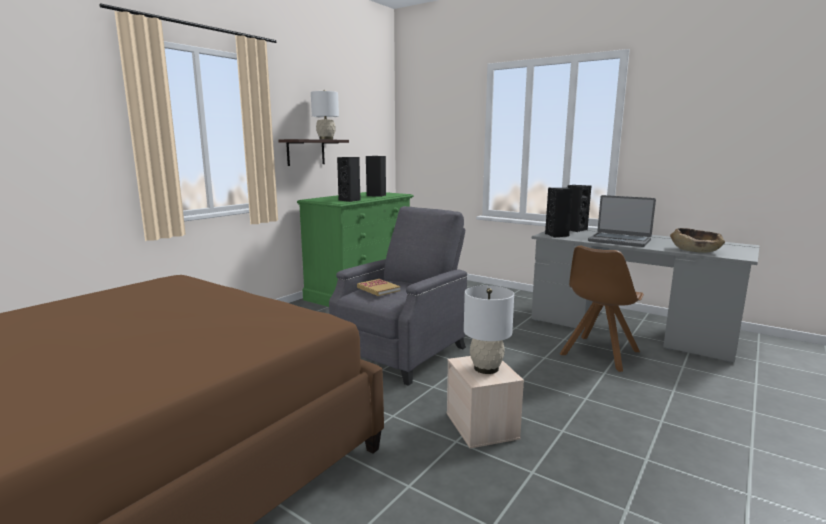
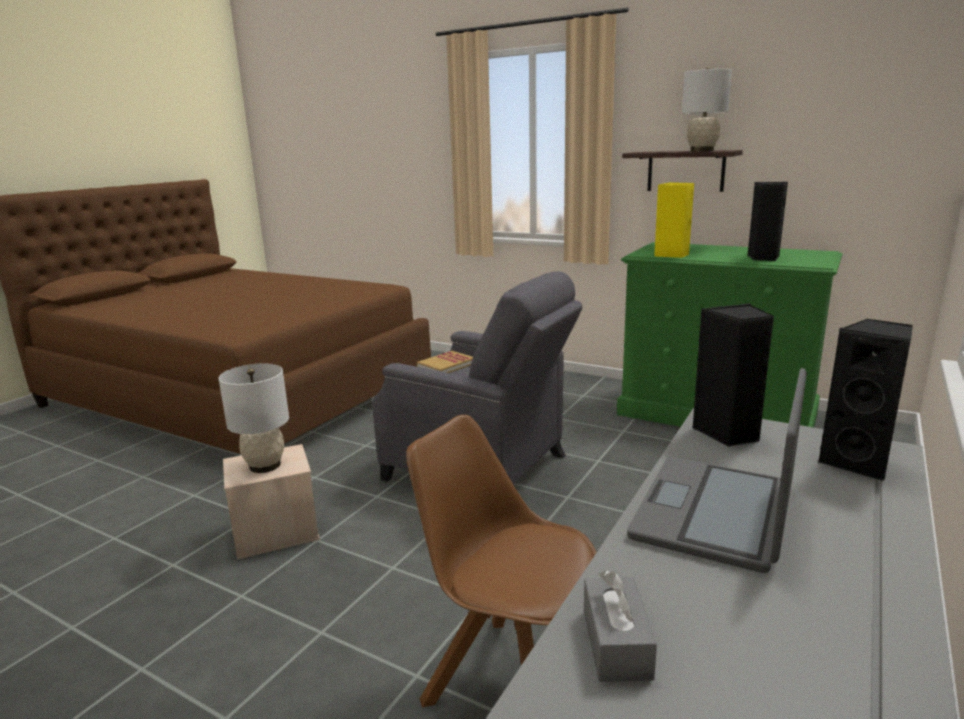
camera: 85 degrees right, 5 degrees up
black speaker [337,157,361,202] -> yellow speaker [654,182,694,258]
brown bowl [670,228,725,253] -> grey tissue box [584,570,657,682]

